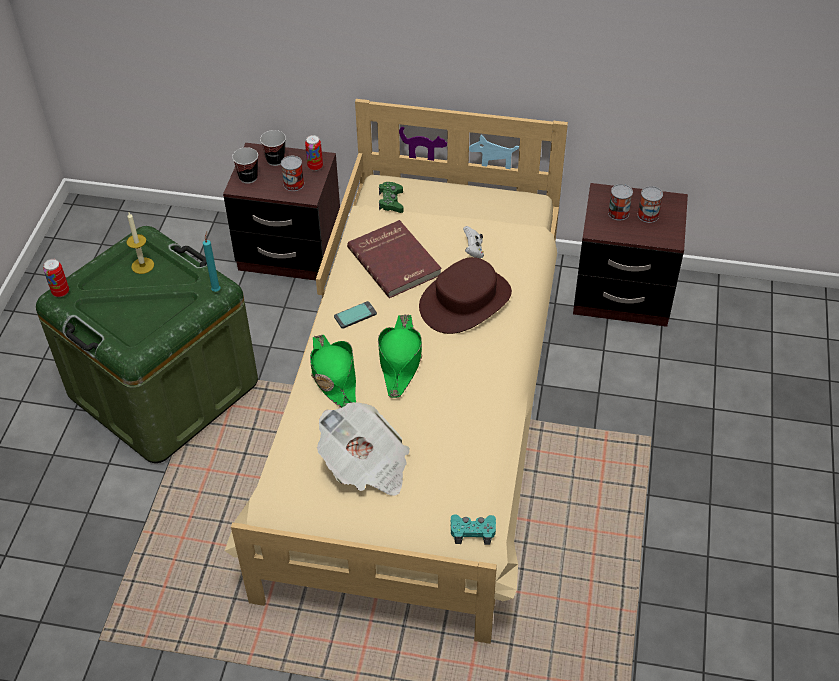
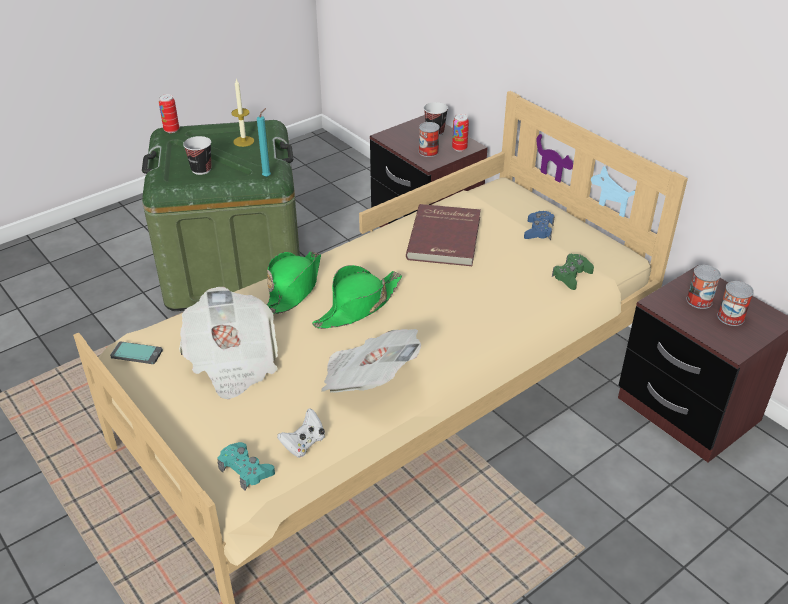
camera: 40 degrees right, 10 degrees down
cup [232,147,258,184] -> cup moved to [183,136,211,175]
phone [334,301,377,329] -> phone moved to [110,342,163,364]
green game controller [379,182,404,213] -> green game controller moved to [552,254,594,290]
brown hat [419,257,512,334] -> none
white game controller [463,226,484,258] -> white game controller moved to [277,408,325,458]
none -> newspaper [321,329,421,393]
none -> blue game controller [524,211,555,240]

